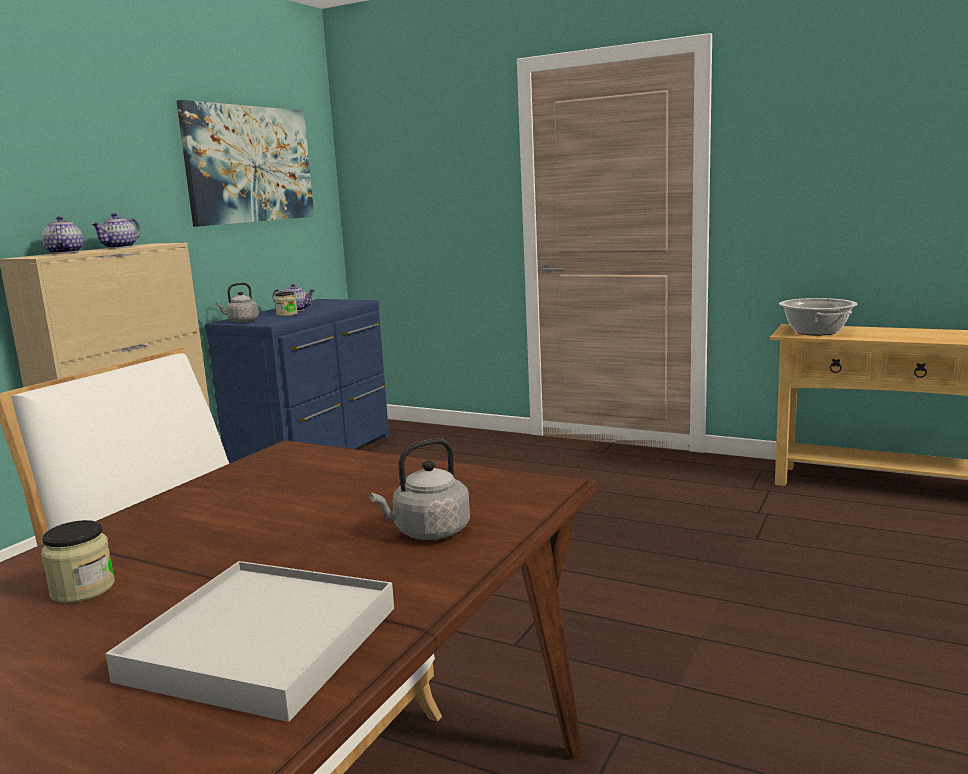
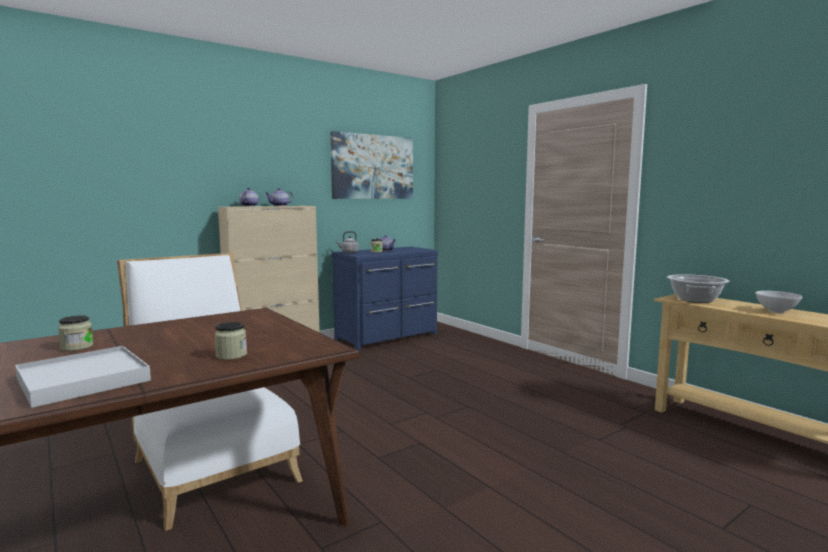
camera: 25 degrees right, 5 degrees down
grey kettle [369,438,470,540] -> jar [214,322,247,360]
none -> white bowl [755,291,802,313]

